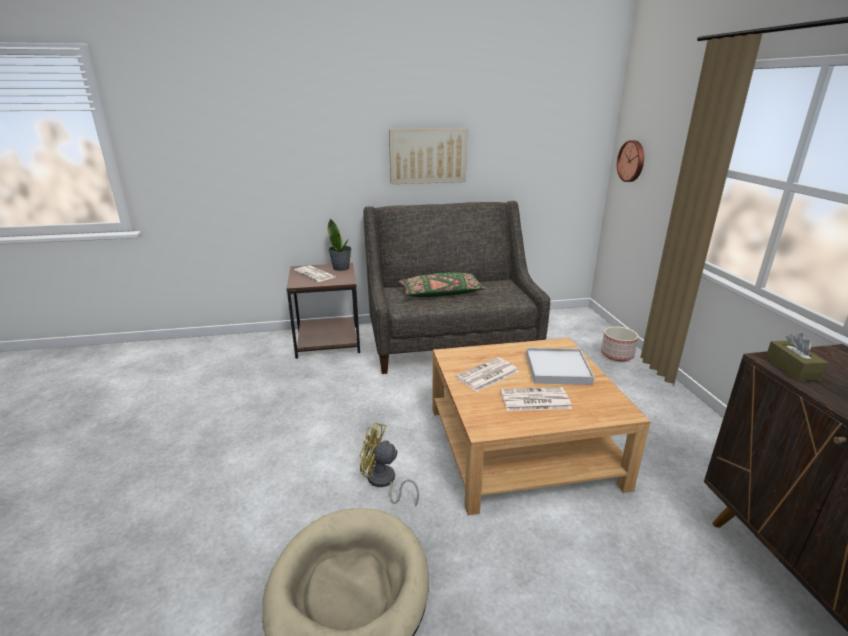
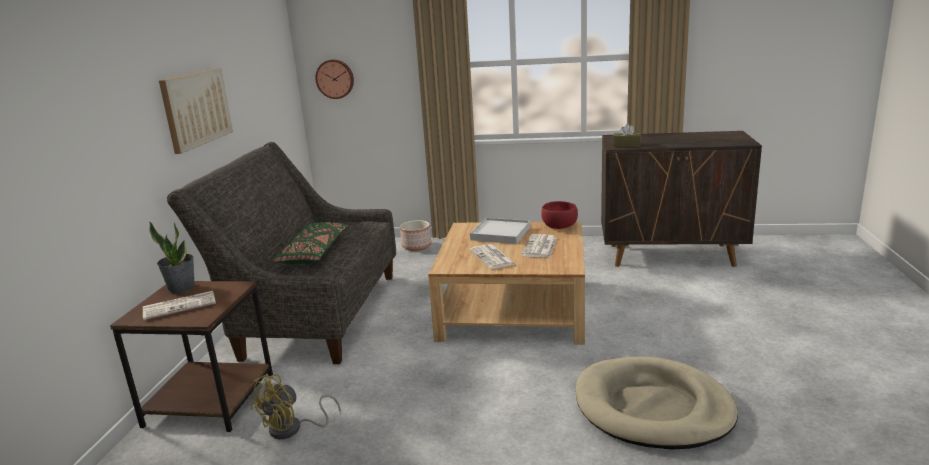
camera: 70 degrees left, 5 degrees down
yellow fan [360,422,419,506] -> yellow fan moved to [251,374,341,439]
none -> red bowl [541,201,578,229]

